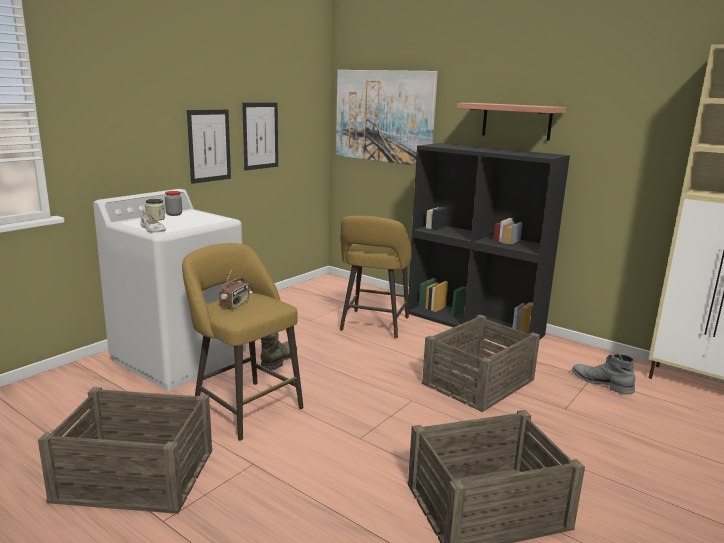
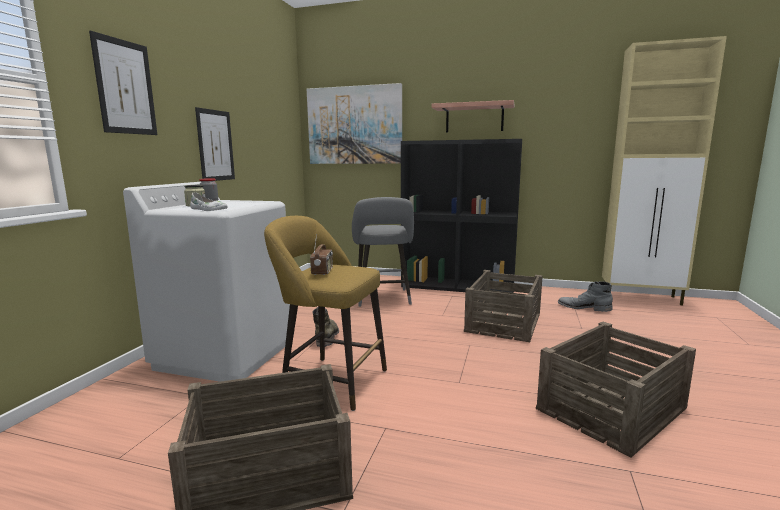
camera: 20 degrees left, 5 degrees down
picture [242,103,278,171] -> picture moved to [89,31,157,135]
yellow stool [340,216,411,339] -> grey stool [352,197,414,307]

